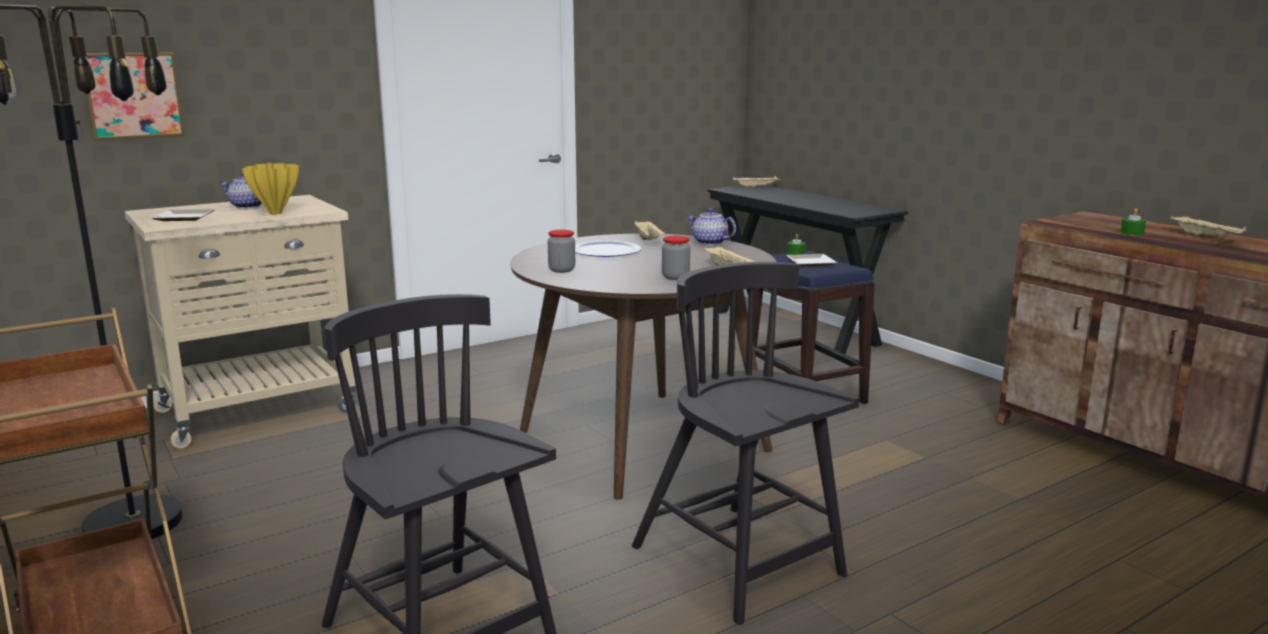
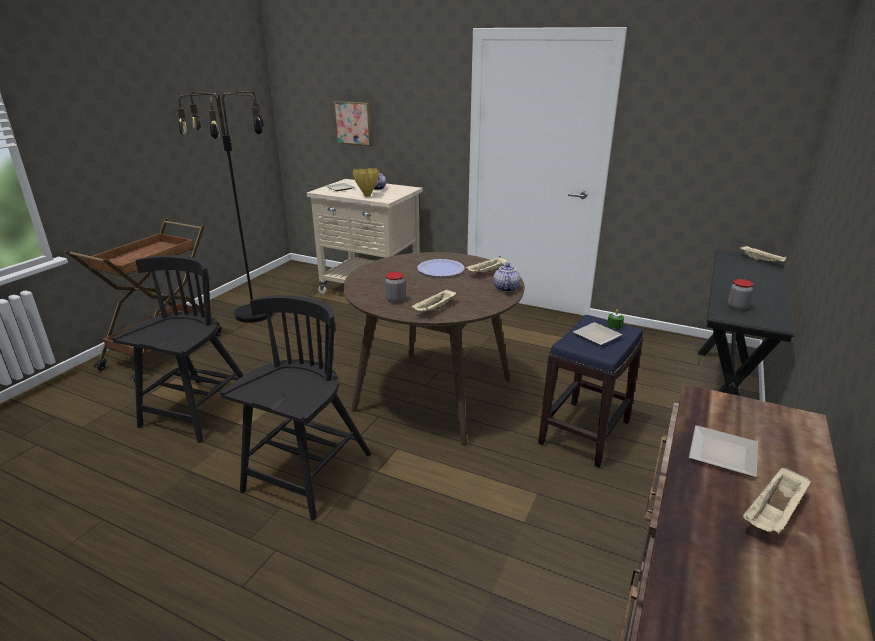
camera: 60 degrees right, 10 degrees up
jar [548,230,575,273] -> jar moved to [728,279,753,311]
green candle [1120,208,1146,236] -> plate [689,425,758,477]

